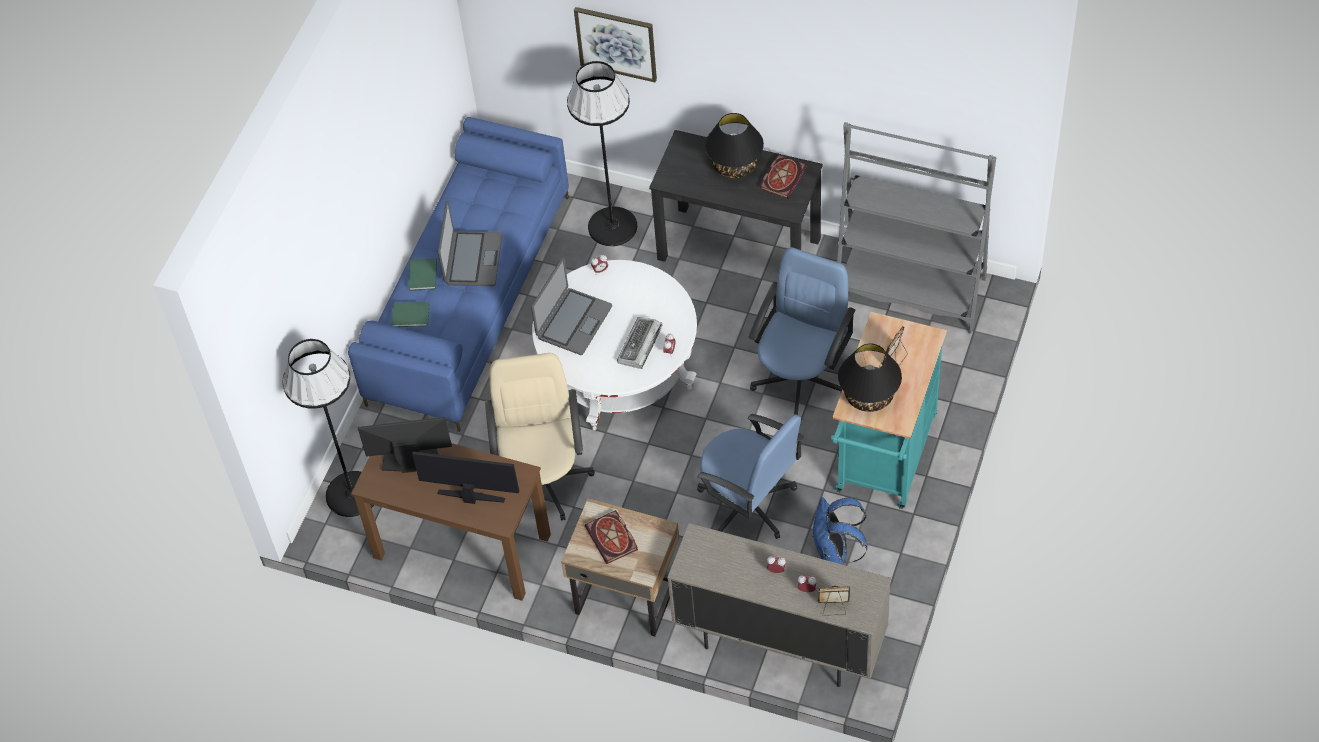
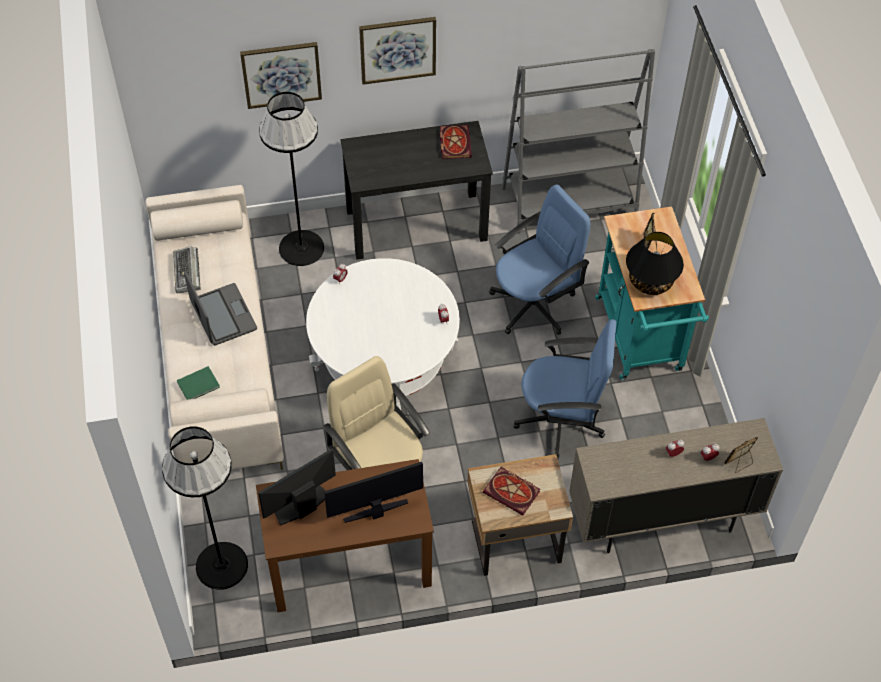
camera: 35 degrees left, 0 degrees up
blue sofa [348,117,569,432] -> beige sofa [146,185,284,470]
green book [408,258,437,291] -> none
laptop [531,258,612,355] -> none
keyboard [617,317,663,369] -> keyboard moved to [173,246,200,293]
black table lamp [705,113,764,178] -> none
blue office chair [749,247,855,415] -> blue office chair turned 60 degrees clockwise [489,185,590,335]
blue backpack [813,497,867,565] -> none
none -> picture [359,17,436,85]

